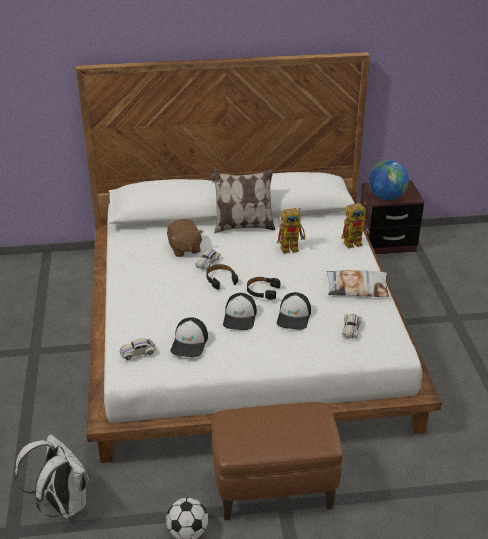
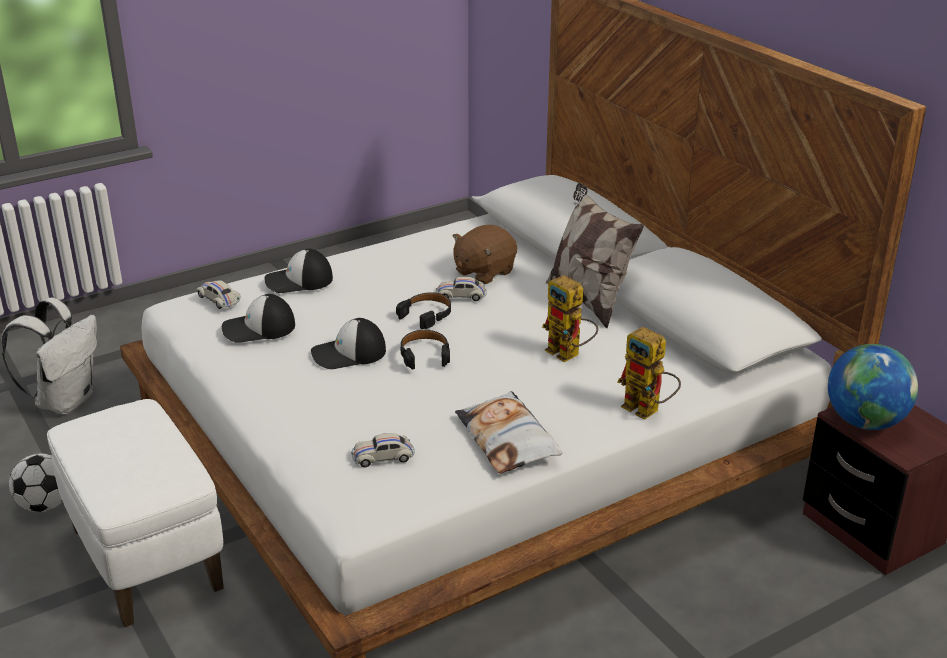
camera: 65 degrees right, 5 degrees down
brown ottoman [212,402,343,520] -> white ottoman [47,399,224,627]
cap [277,292,311,330] -> cap moved to [264,249,333,293]

